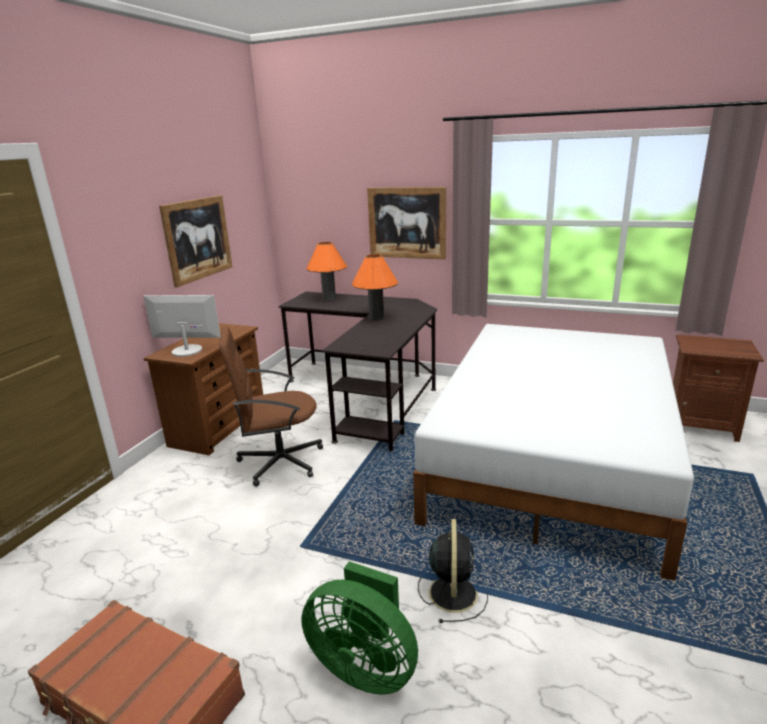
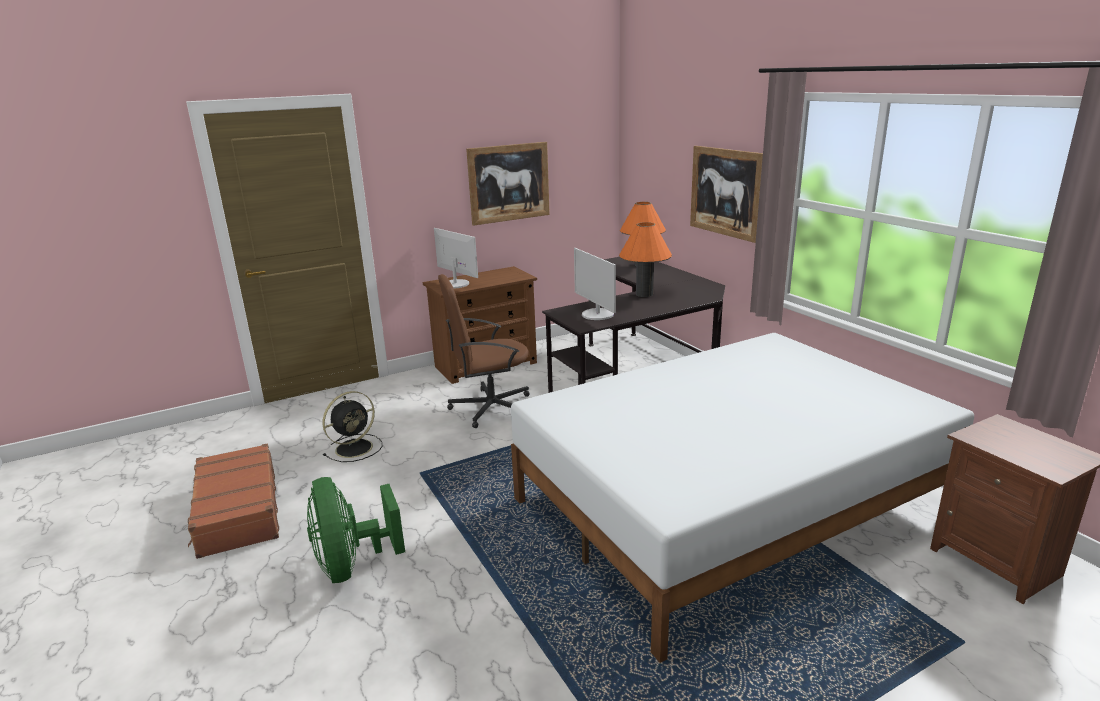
camera: 40 degrees right, 0 degrees up
brown office chair [219,326,323,487] -> brown office chair turned 45 degrees counterclockwise [438,274,529,428]
black fan [418,519,488,623] -> black fan moved to [323,391,382,462]
none -> monitor [574,248,616,320]

